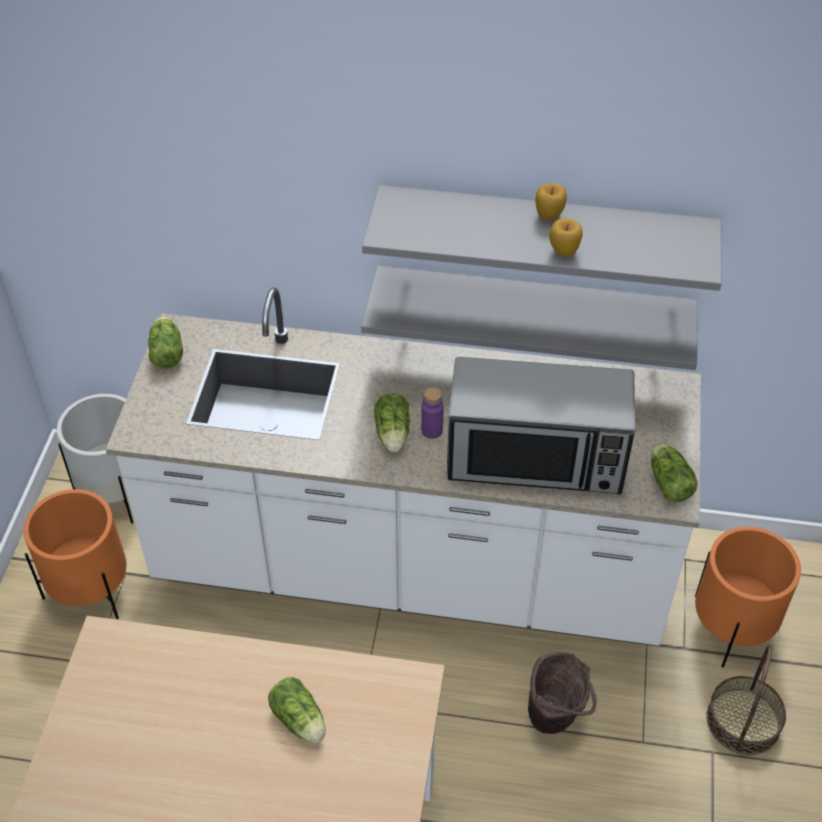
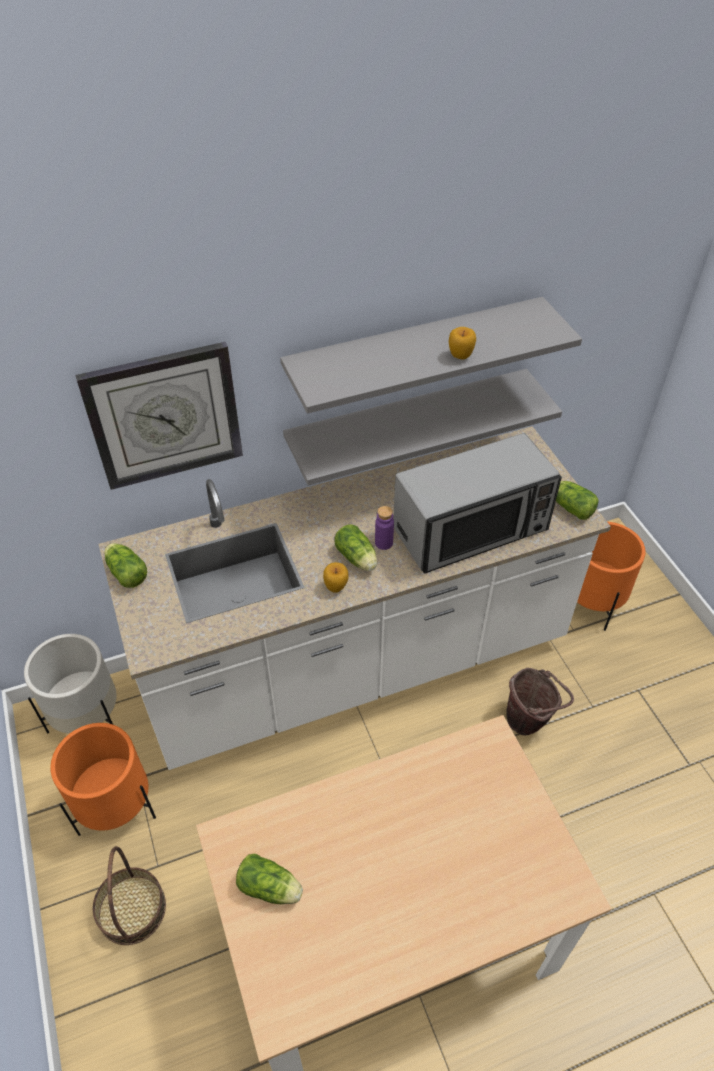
camera: 30 degrees left, 0 degrees up
lettuce [268,677,326,743] -> lettuce moved to [236,854,303,904]
apple [536,183,567,221] -> apple moved to [323,562,349,593]
basket [706,645,786,755] -> basket moved to [93,846,166,945]
none -> wall clock [76,342,243,490]

